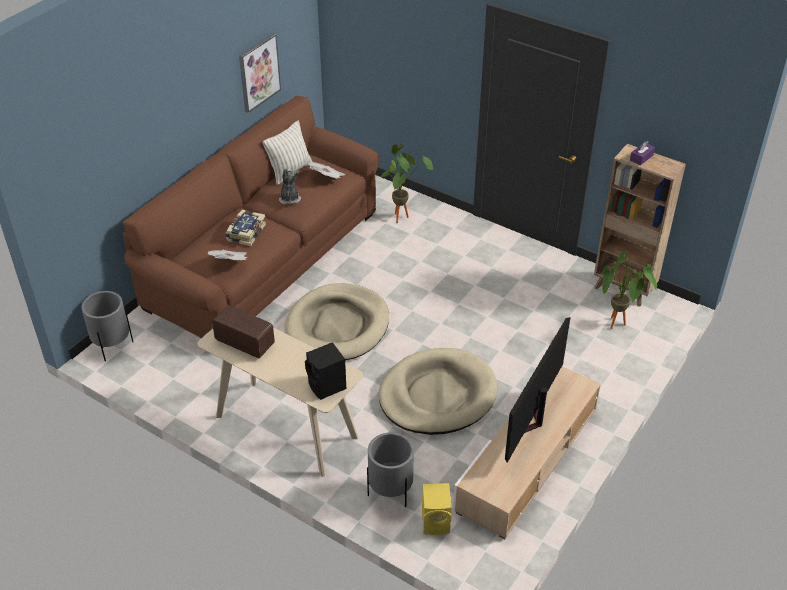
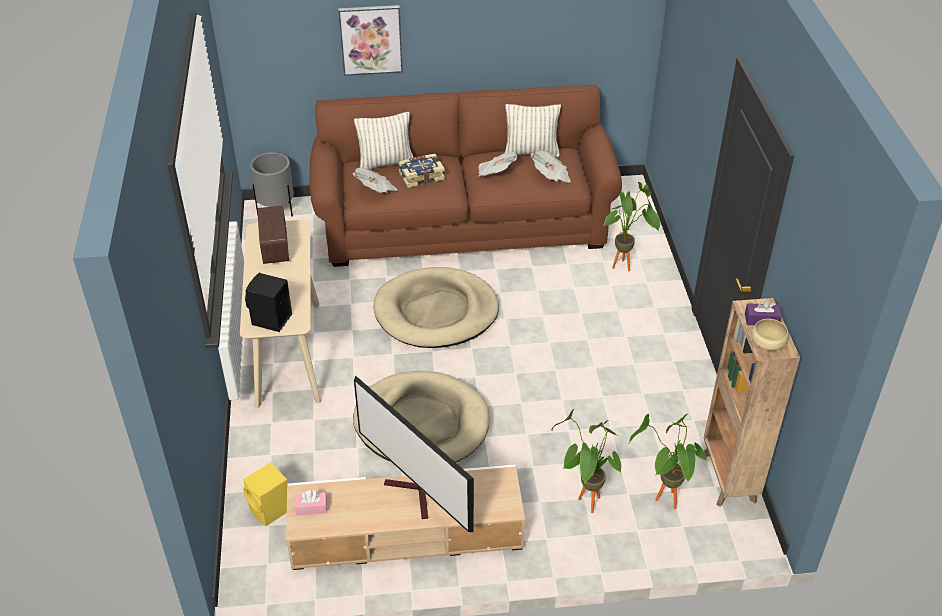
camera: 50 degrees right, 0 degrees up
picture [239,33,281,113] -> picture moved to [338,5,403,76]
plush toy [279,168,301,204] -> newspaper [478,151,517,177]
grey planter [367,432,414,508] -> none
television [505,317,570,463] -> television turned 120 degrees counterclockwise [354,376,474,532]
none -> pink tissue box [295,490,327,516]
none -> pillow [354,112,414,169]
none -> potted plant [551,408,621,513]
none -> beige bowl [752,319,789,351]

